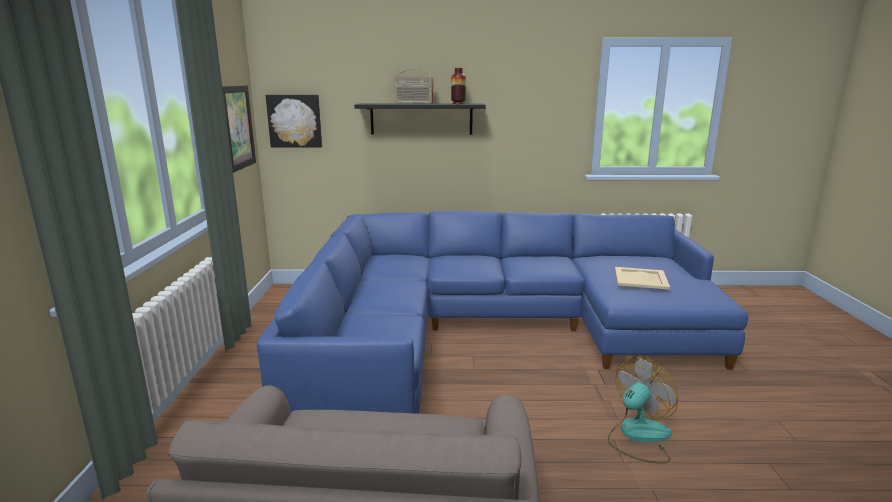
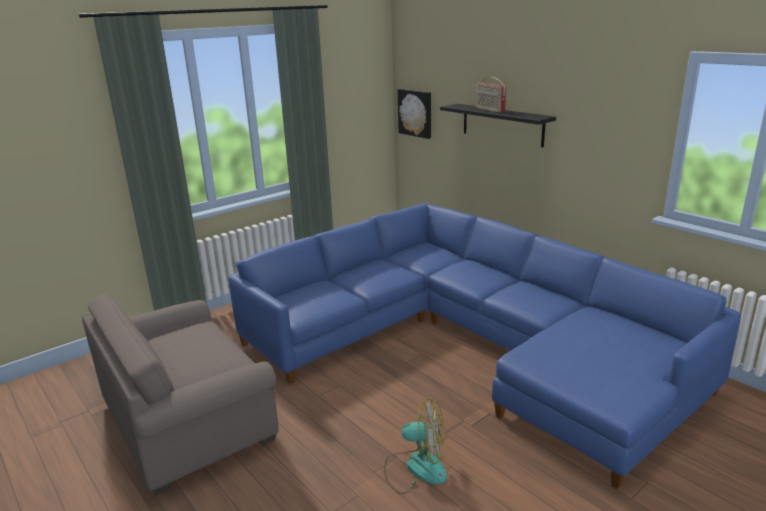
camera: 50 degrees right, 5 degrees up
picture [222,85,256,173] -> none
vase [451,68,466,104] -> none
beige tray [615,267,670,290] -> none

